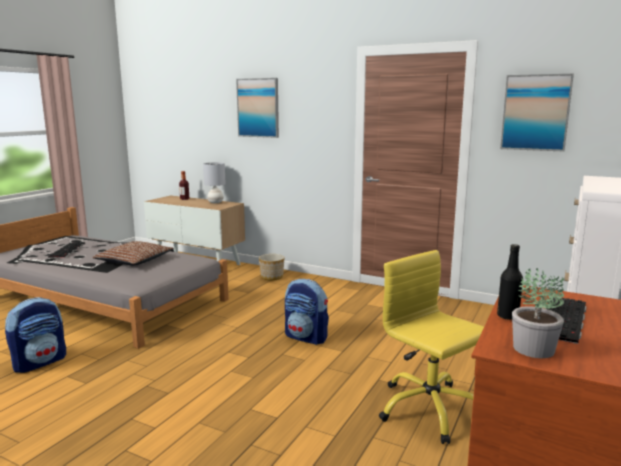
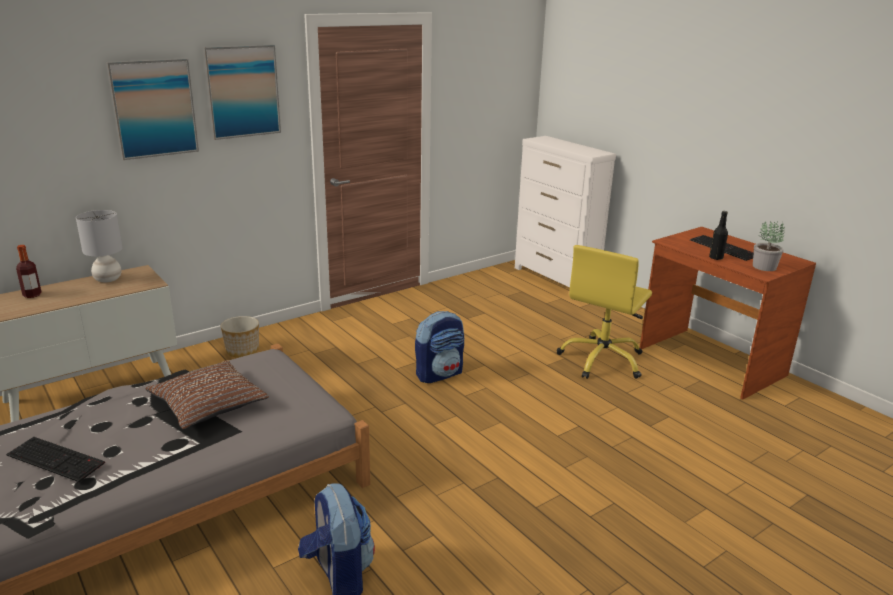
camera: 65 degrees left, 10 degrees up
yellow office chair [379,250,484,444] -> yellow office chair turned 45 degrees counterclockwise [557,245,652,379]
picture [500,74,574,152] -> picture moved to [203,45,281,140]

